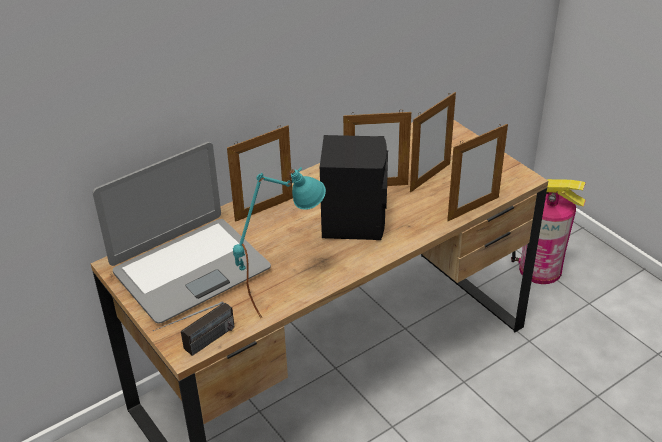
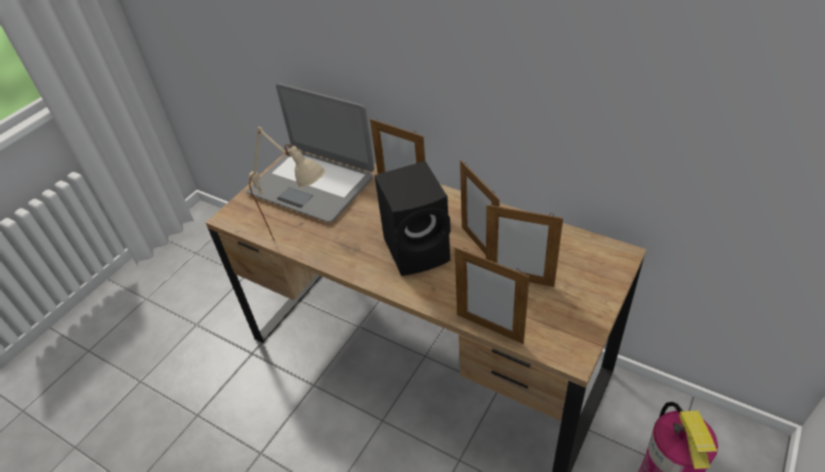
camera: 70 degrees right, 5 degrees up
radio [153,302,235,356] -> none
turquoise table lamp [233,167,326,318] -> beige table lamp [249,127,326,241]

